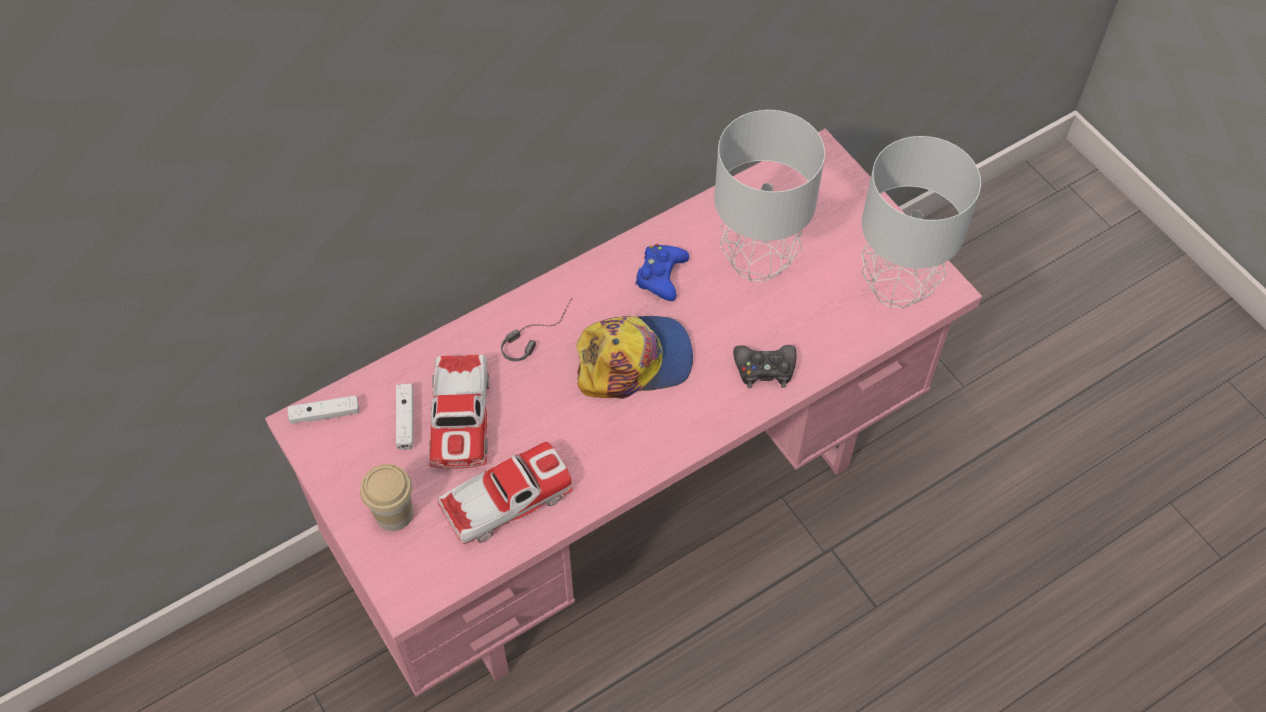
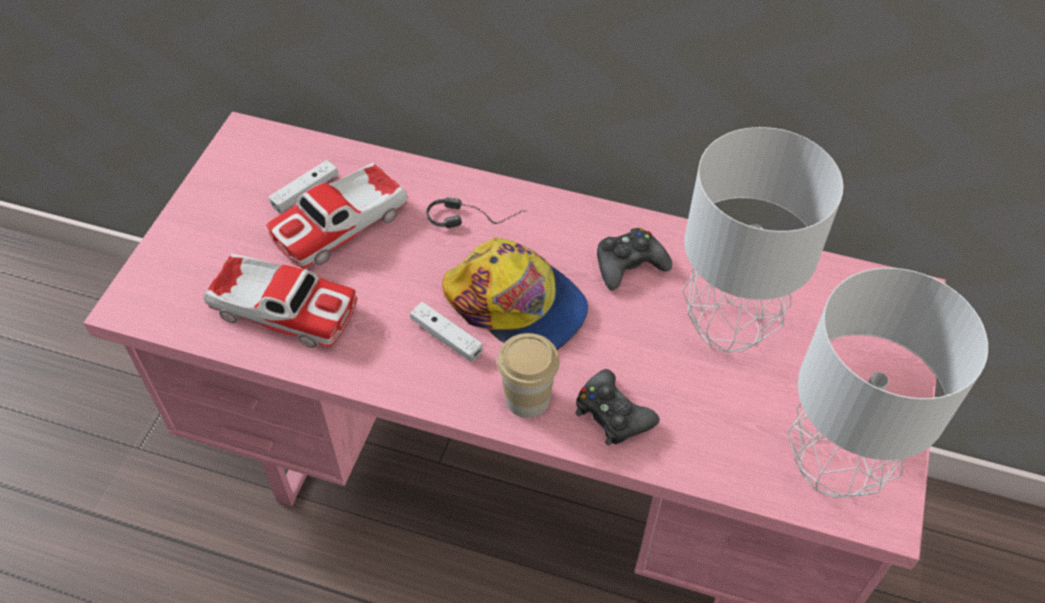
camera: 50 degrees right, 5 degrees down
white game controller [288,395,359,424] -> white game controller moved to [410,302,483,362]
cup [360,464,413,531] -> cup moved to [497,333,560,418]
blue game controller [635,244,689,301] -> black game controller [597,228,672,290]

